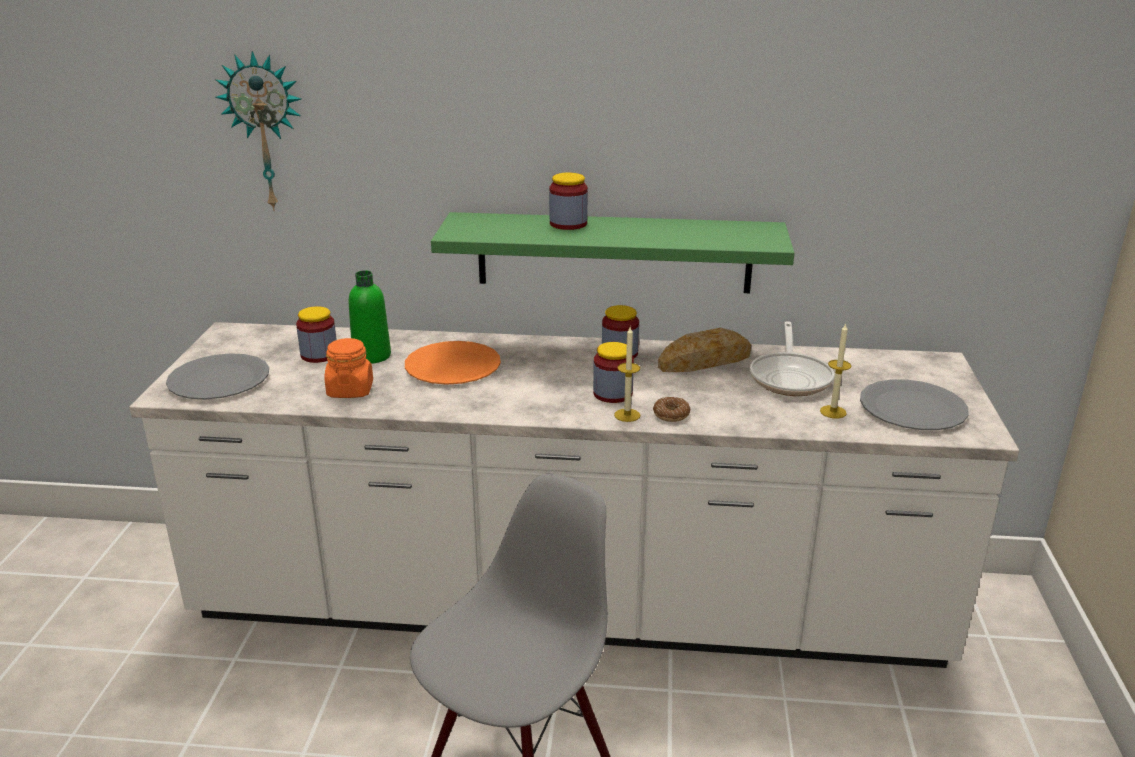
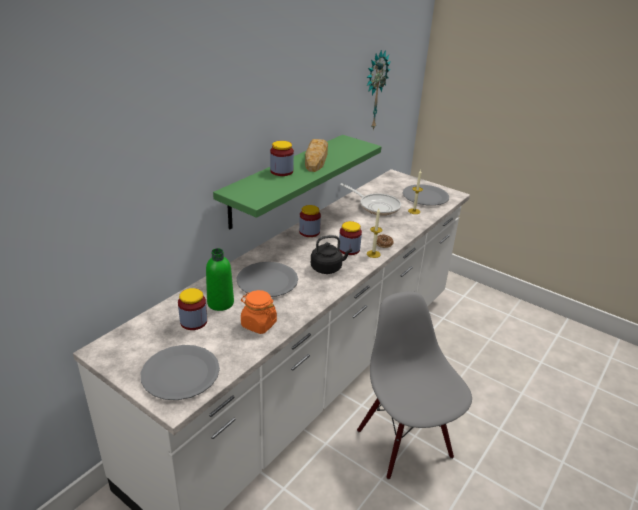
camera: 60 degrees left, 5 degrees up
wall clock [215,51,301,211] -> wall clock moved to [366,50,391,130]
orange plate [405,341,501,385] -> grey plate [236,262,298,297]
bread [658,328,751,372] -> bread moved to [305,139,328,172]
none -> black kettle [311,235,352,274]

